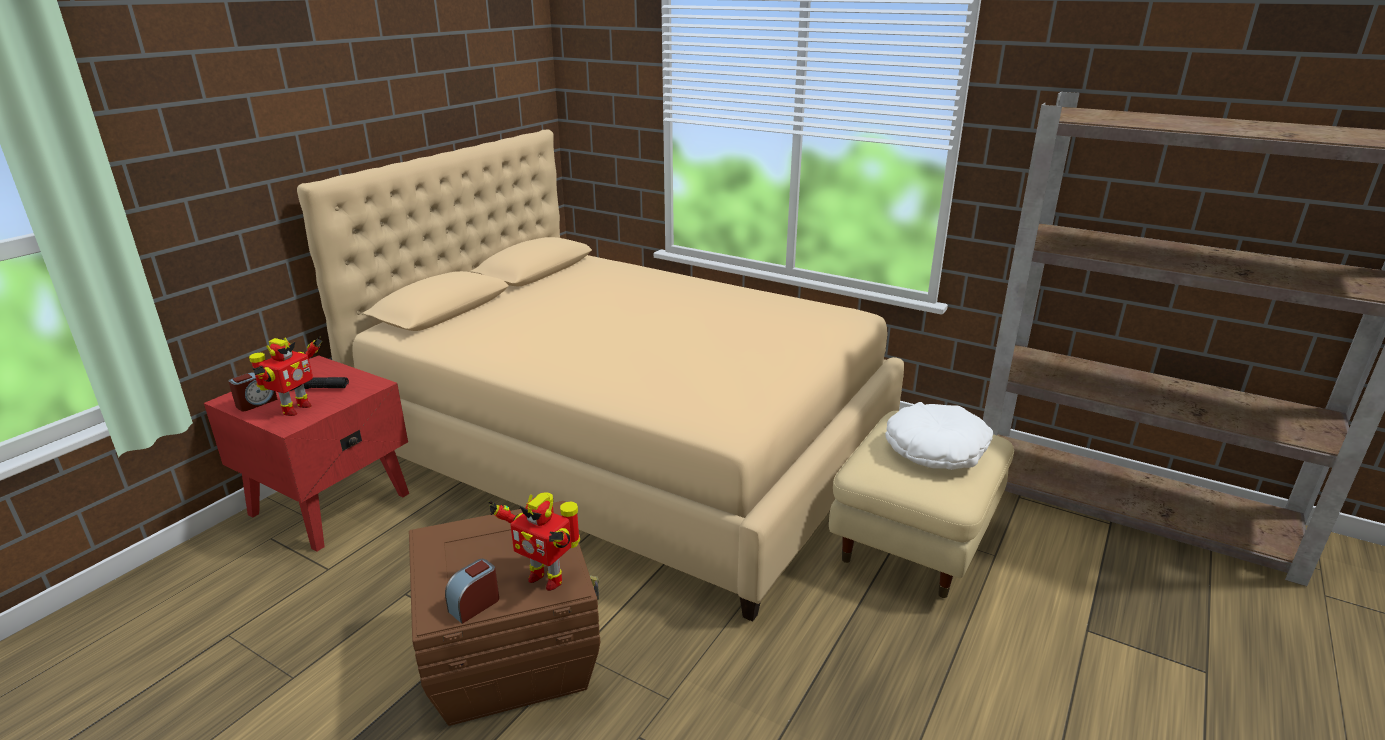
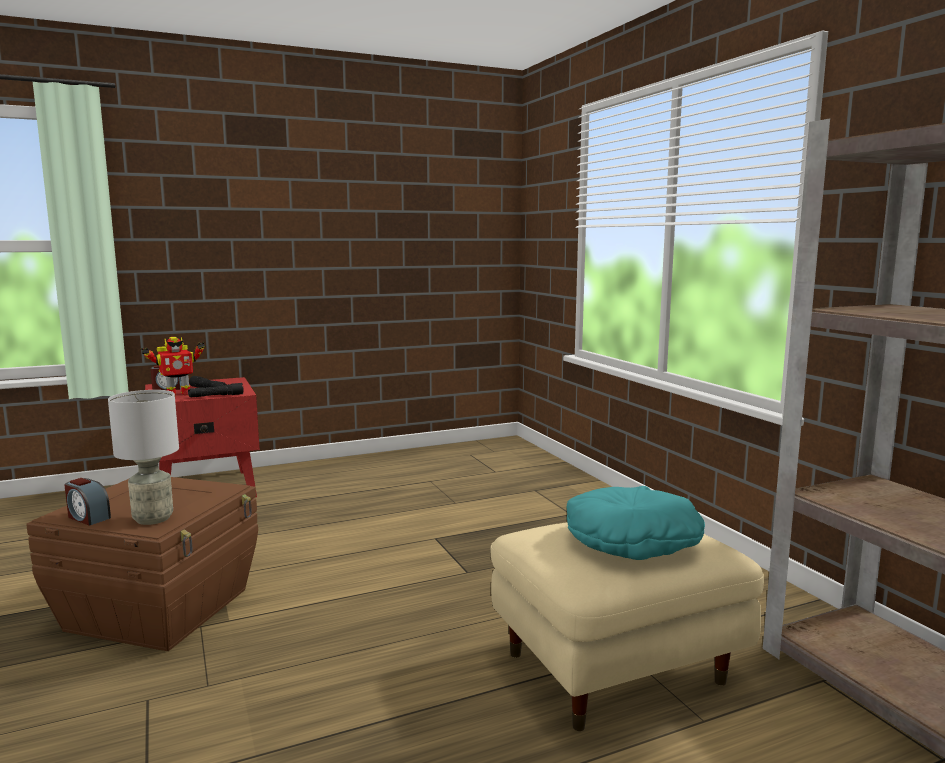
camera: 35 degrees right, 15 degrees down
beige bed [297,129,904,622] -> none
alarm clock [445,559,499,624] -> alarm clock turned 135 degrees counterclockwise [64,478,111,526]
toy robot [488,492,580,591] -> grey table lamp [108,390,179,525]
white pillow [885,402,993,470] -> turquoise pillow [567,486,705,560]
none -> black flashlight [188,383,244,398]

